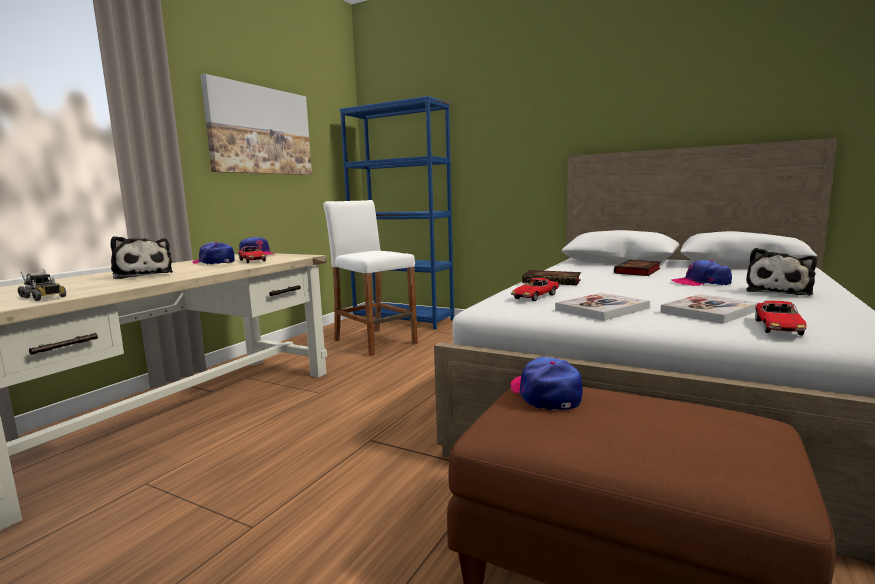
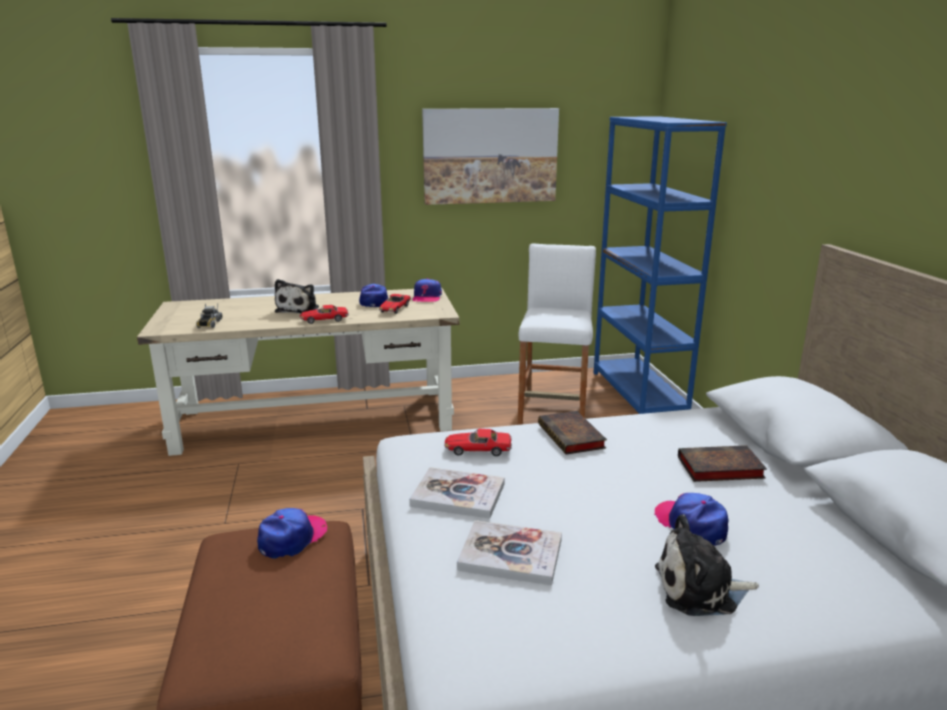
camera: 50 degrees right, 10 degrees up
toy car [755,301,806,336] -> toy car moved to [299,305,349,324]

